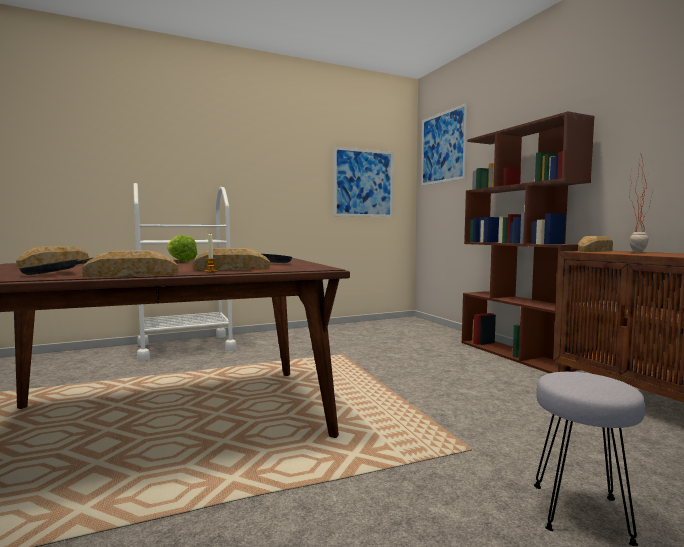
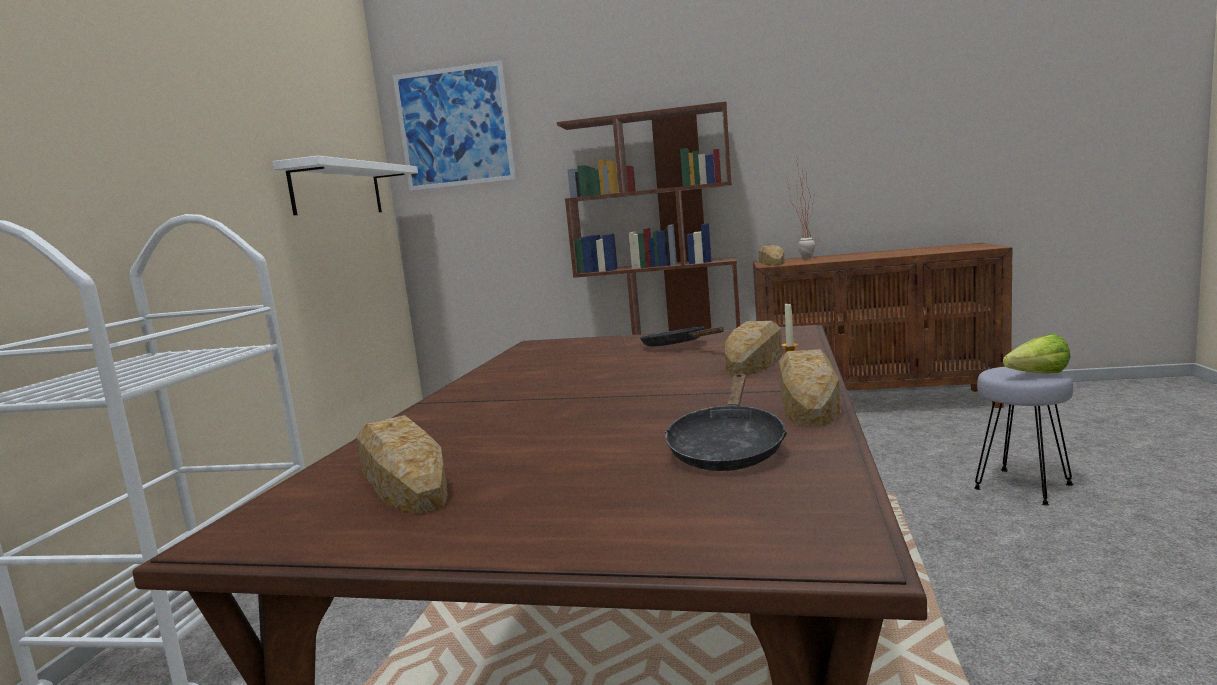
camera: 55 degrees left, 5 degrees up
lettuce [167,235,198,262] -> lettuce moved to [1003,334,1070,374]
picture [334,147,393,217] -> white shelf [272,156,418,215]

